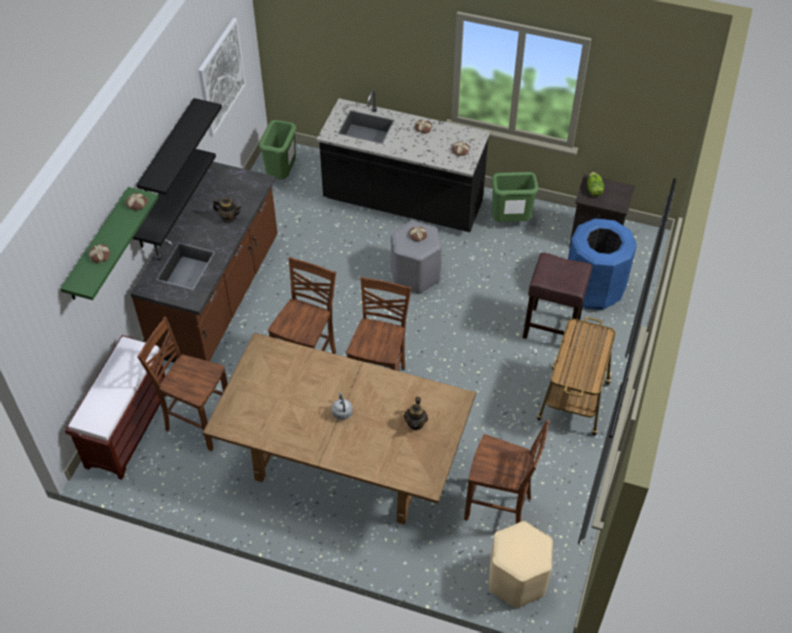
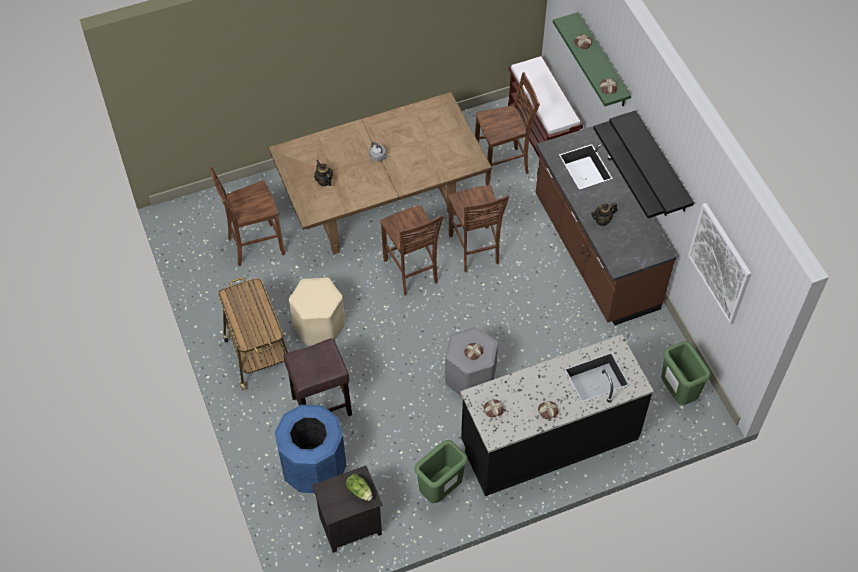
camera: 140 degrees right, 5 degrees up
beige stool [489,521,553,608] -> beige stool moved to [289,278,345,346]

